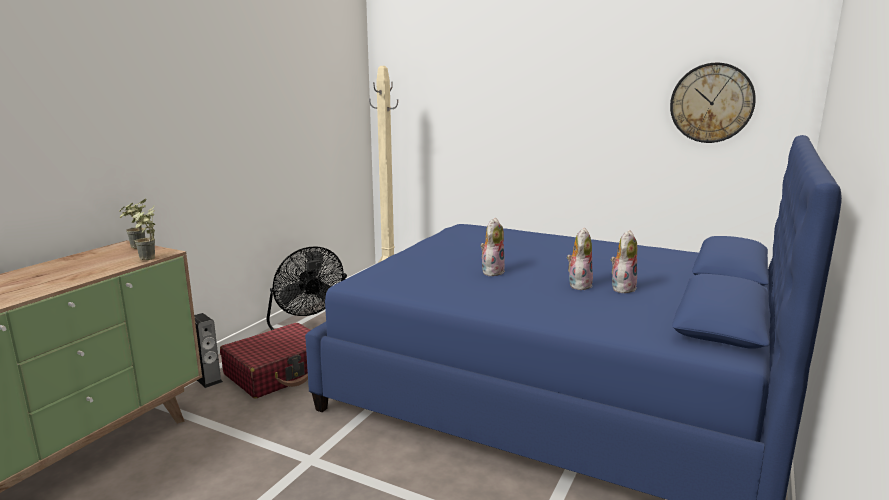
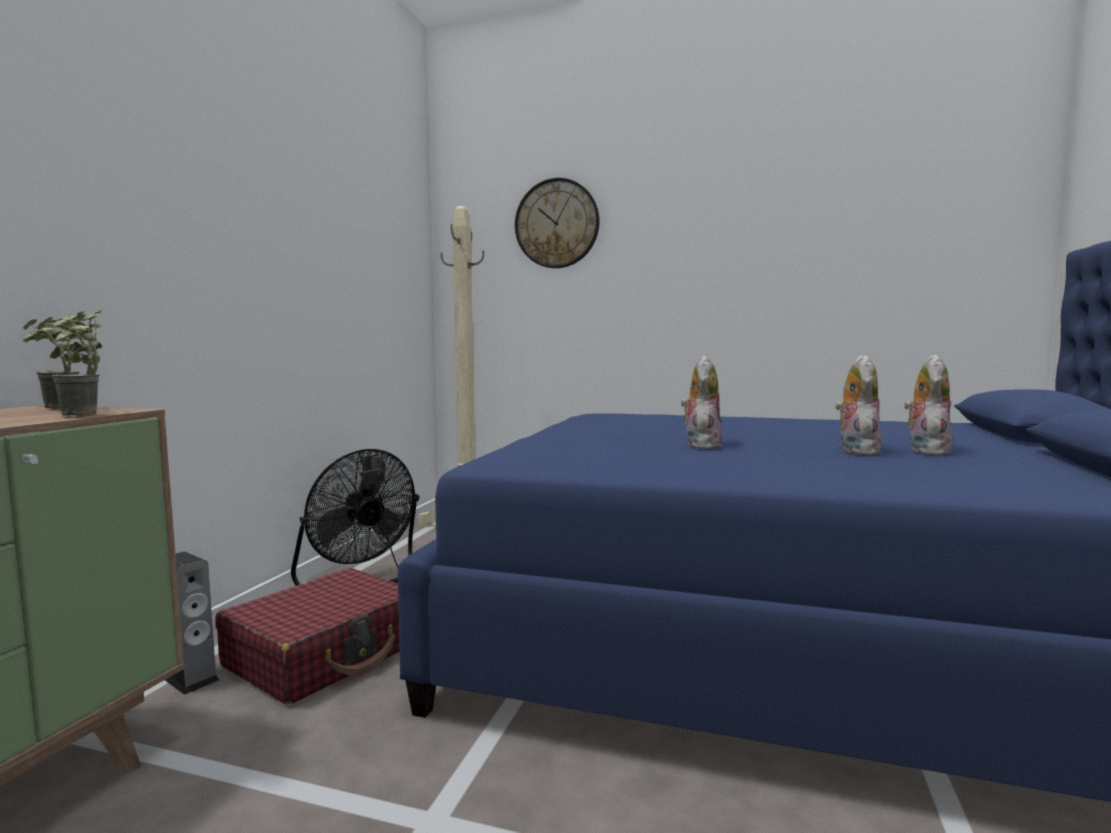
camera: 10 degrees left, 10 degrees down
wall clock [670,62,756,143] -> wall clock moved to [515,178,599,268]

